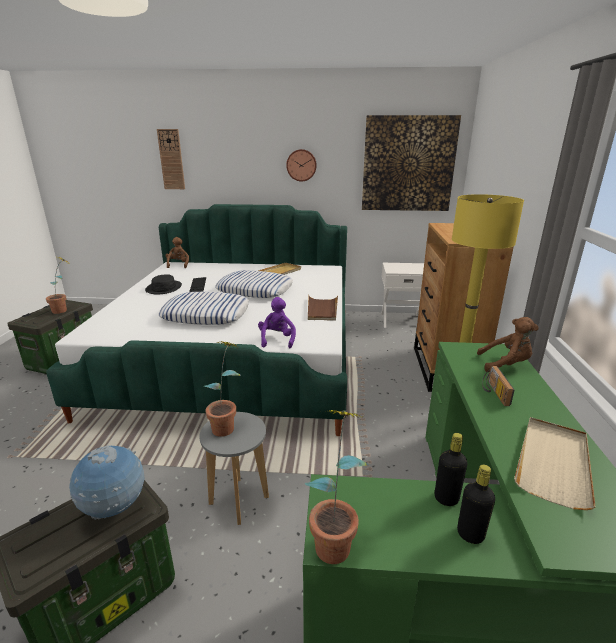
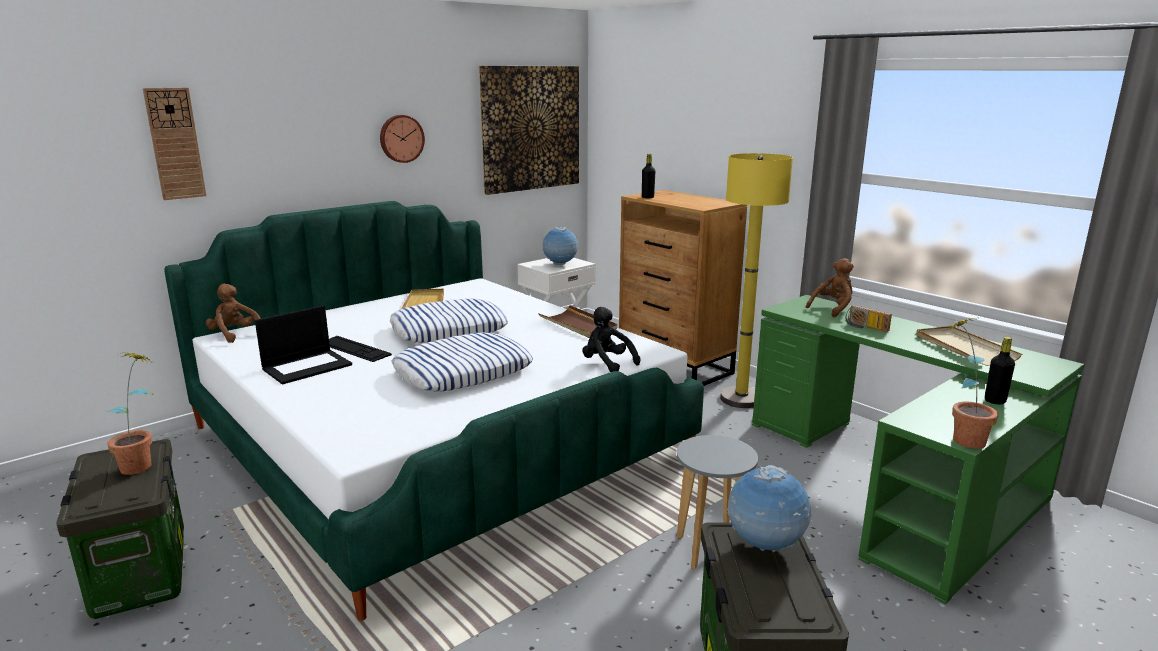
camera: 45 degrees left, 5 degrees down
black hat [145,275,182,294] -> laptop [255,305,352,384]
potted plant [204,341,241,437] -> none
purple plush toy [258,297,296,349] -> black plush toy [582,307,640,372]
black bottle [435,433,467,506] -> black bottle moved to [642,154,655,198]
none -> globe [542,227,578,265]

